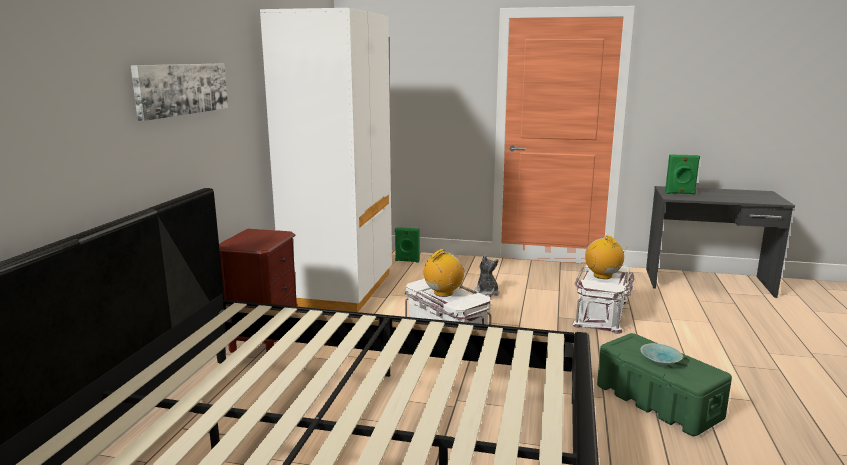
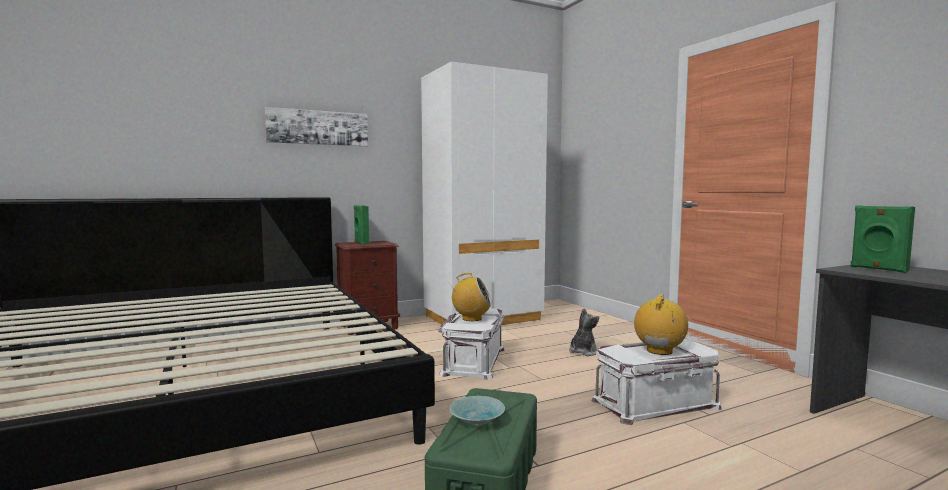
camera: 50 degrees right, 10 degrees down
green speaker [395,227,420,263] -> green speaker moved to [354,205,369,245]

